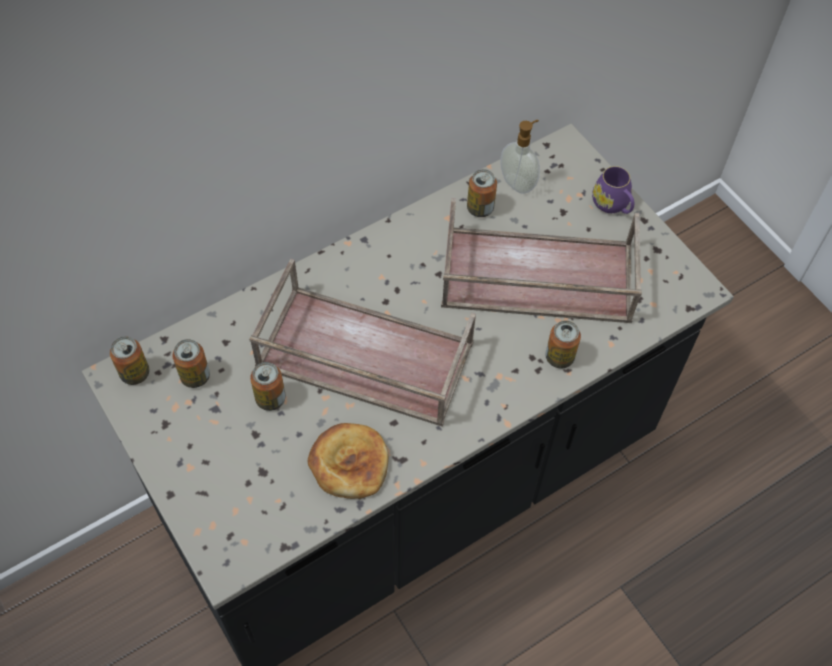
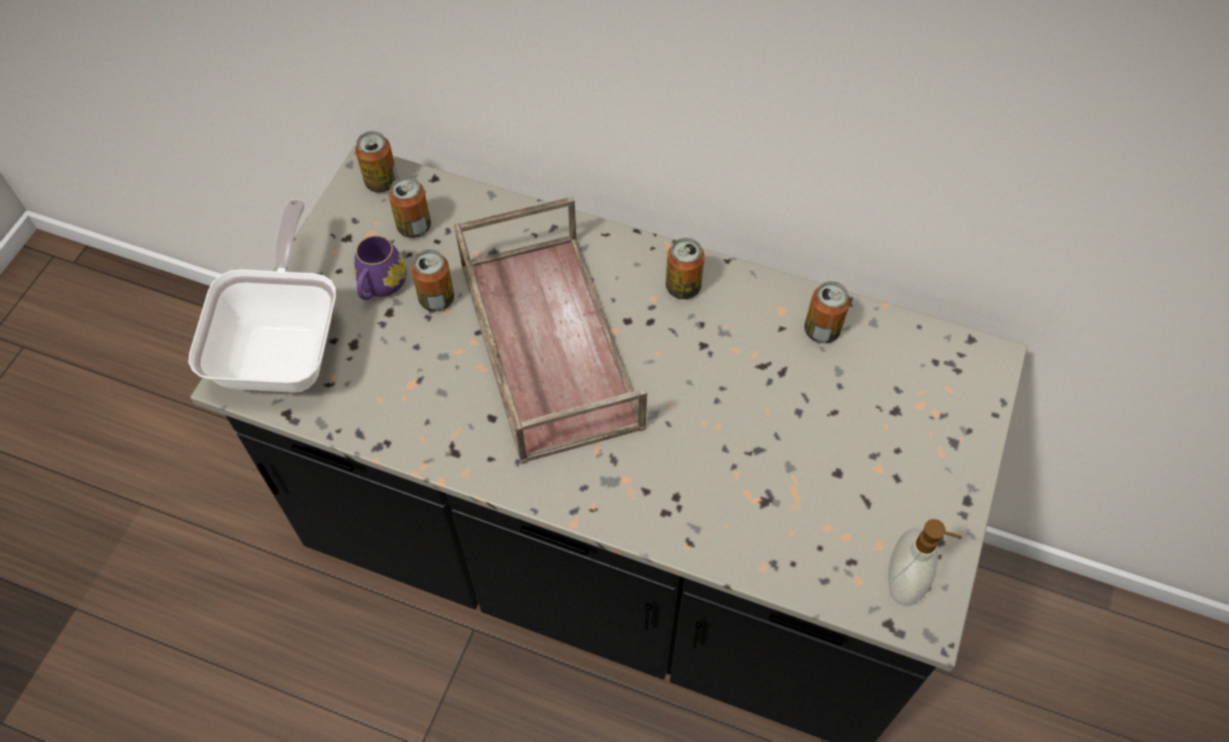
camera: 55 degrees right, 0 degrees up
bread [308,423,389,499] -> none
brown tray [441,198,642,323] -> none
soap dispenser [500,120,540,194] -> soap dispenser moved to [888,519,962,606]
can [546,321,581,369] -> can moved to [666,238,704,299]
purple mug [592,166,634,214] -> purple mug moved to [354,235,407,300]
none -> frying pan [188,199,336,393]

